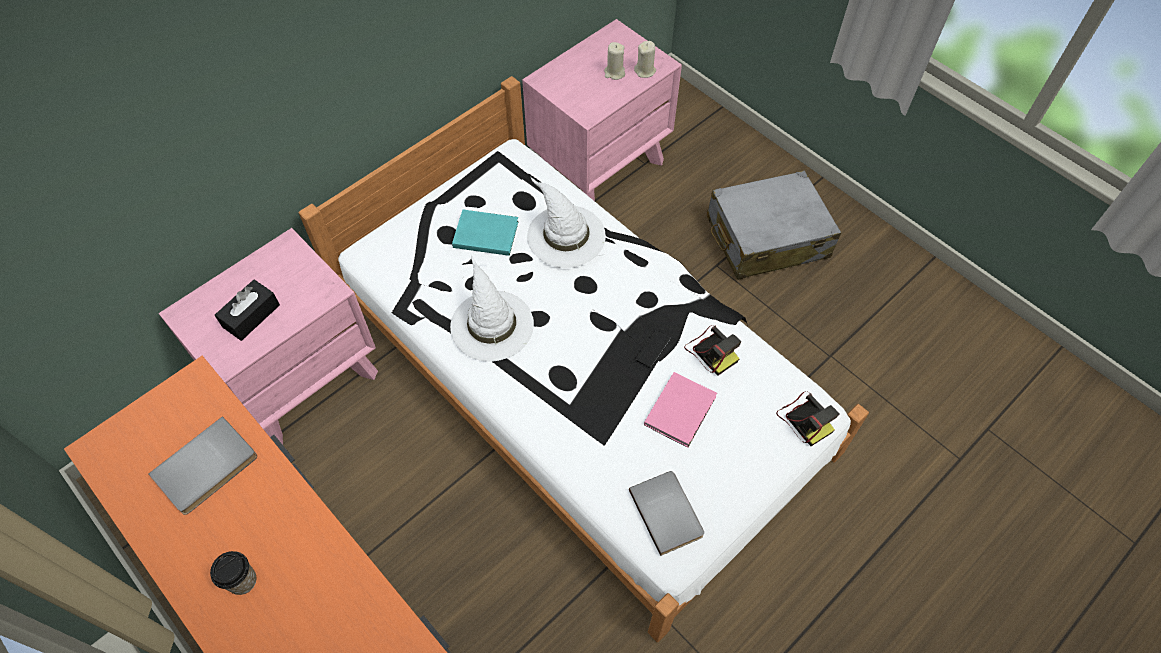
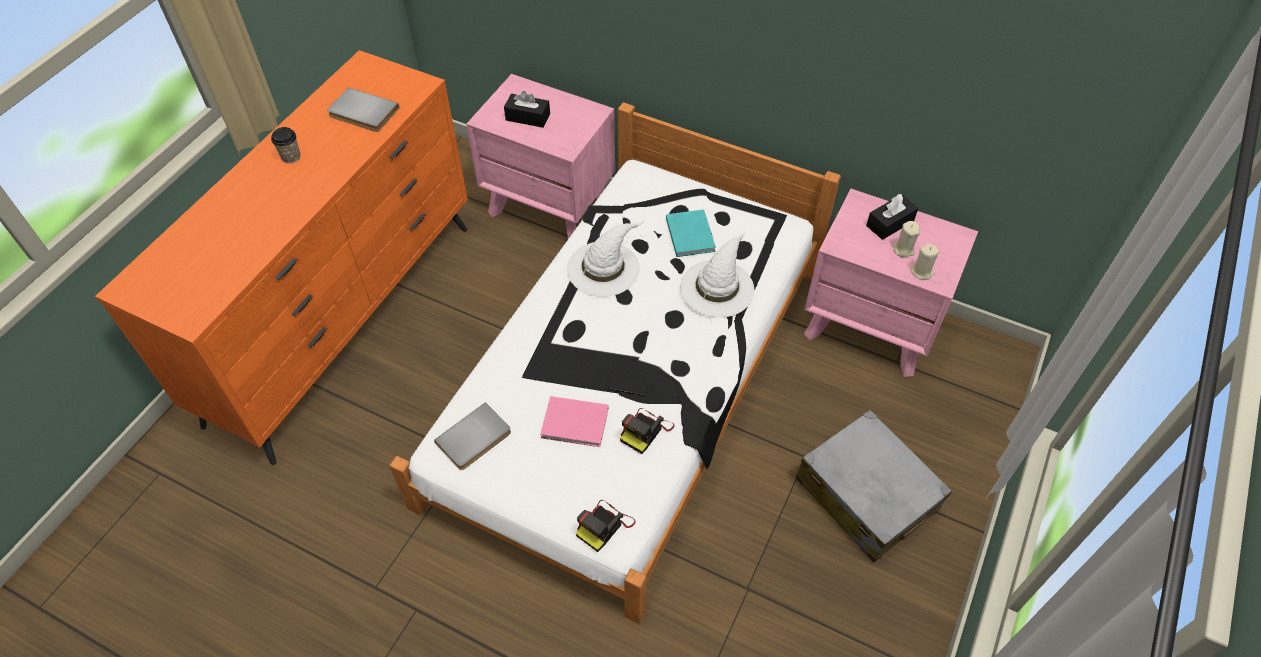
camera: 70 degrees right, 5 degrees down
none -> black tissue box [866,194,918,240]

